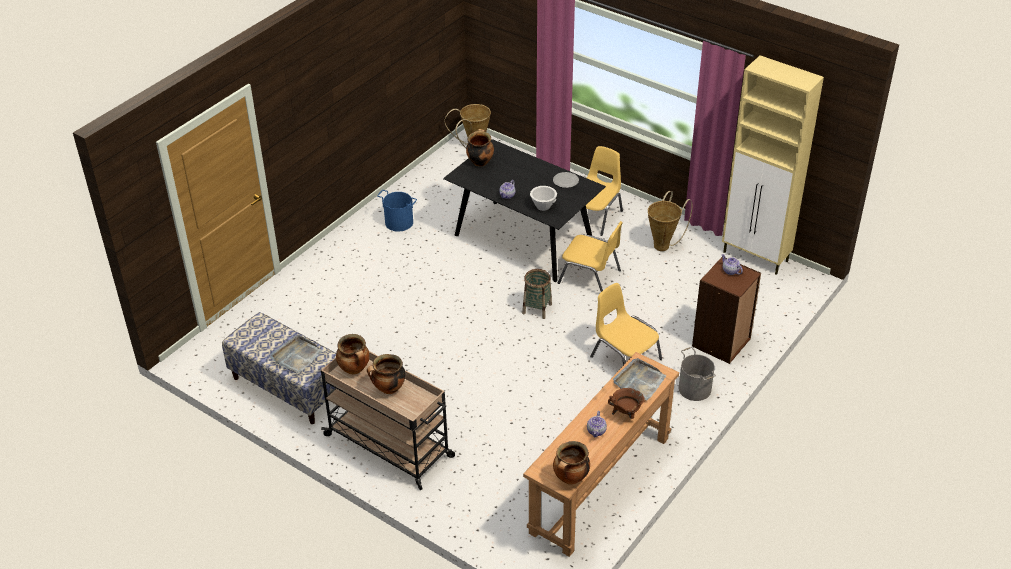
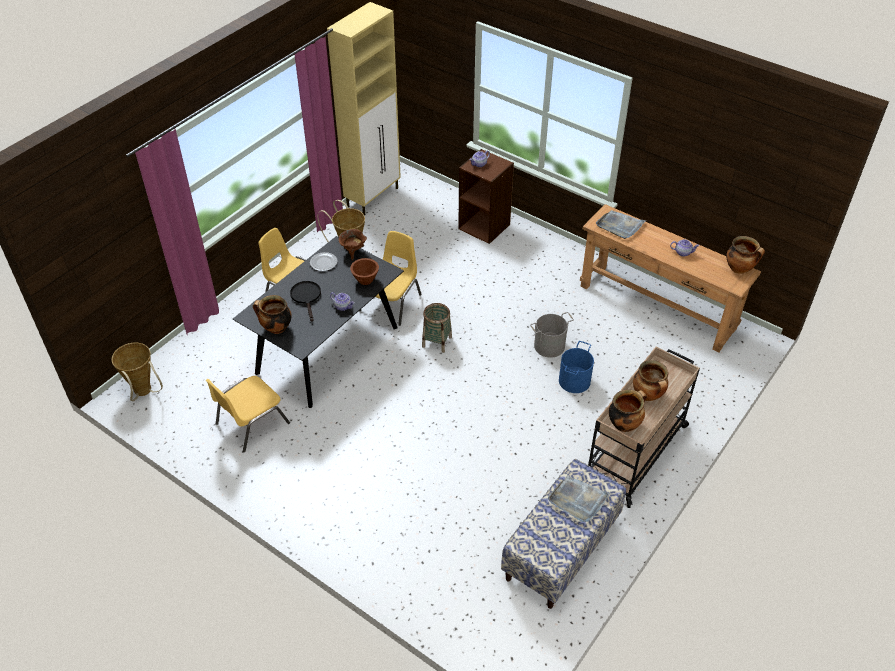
camera: 90 degrees left, 5 degrees up
blue bucket [377,190,417,232] -> blue bucket moved to [559,341,594,393]
white bowl [530,186,557,211] -> brown bowl [350,258,379,285]
yellow chair [590,283,662,365] -> yellow chair moved to [205,376,290,452]
brown cooking pot [608,388,645,419] -> brown cooking pot moved to [338,229,367,261]
grey bucket [679,347,716,401] -> grey bucket moved to [530,312,574,358]
none -> black frying pan [290,281,321,322]

